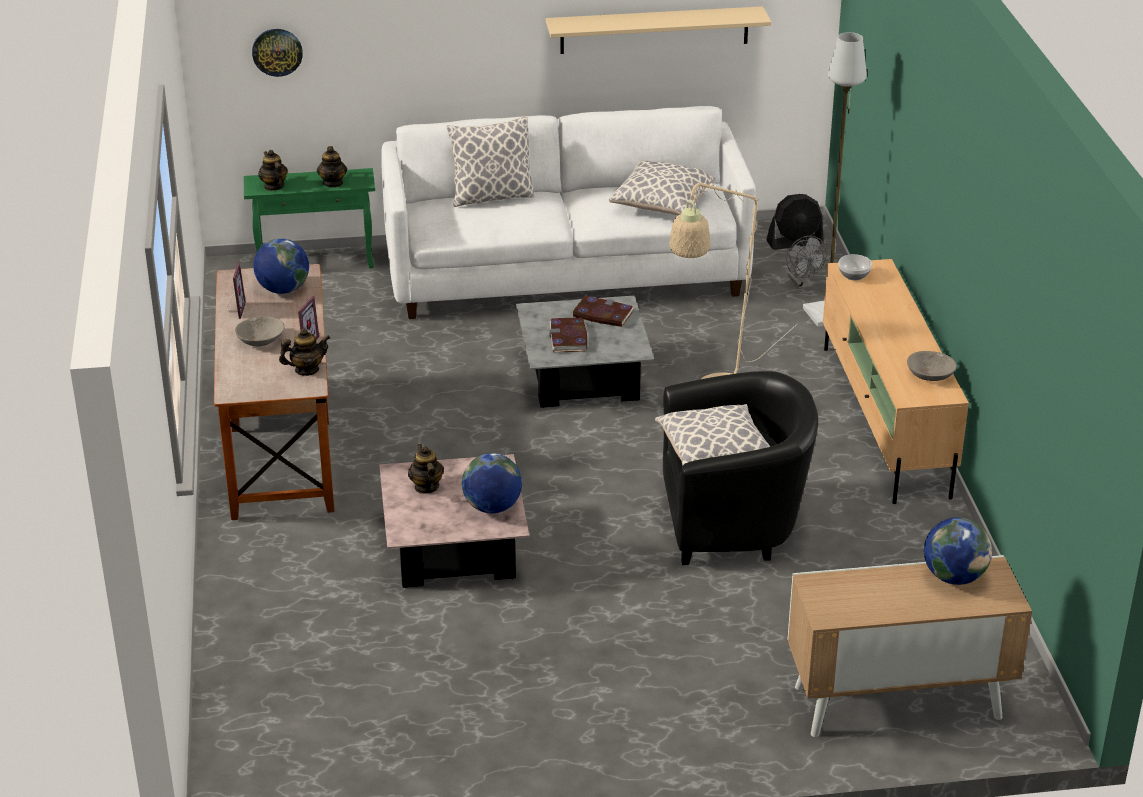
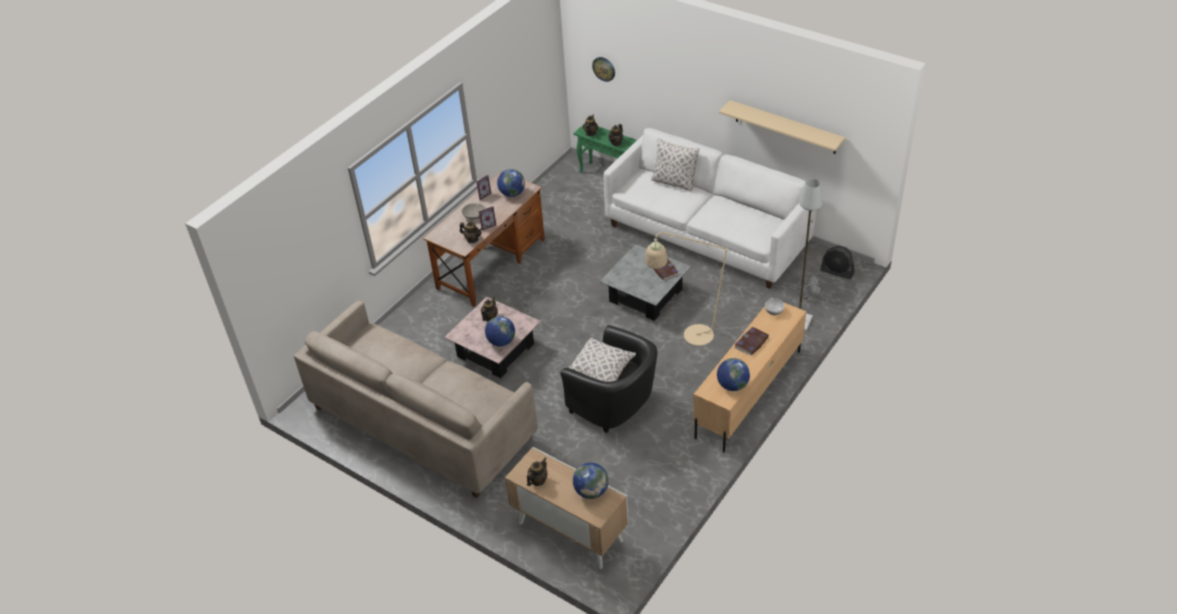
camera: 45 degrees right, 10 degrees up
book [549,317,587,352] -> book moved to [735,327,769,356]
pillow [609,160,715,215] -> none
grey bowl [907,351,957,381] -> globe [717,358,750,391]
none -> beige sofa [294,300,538,498]
none -> teapot [527,458,548,486]

